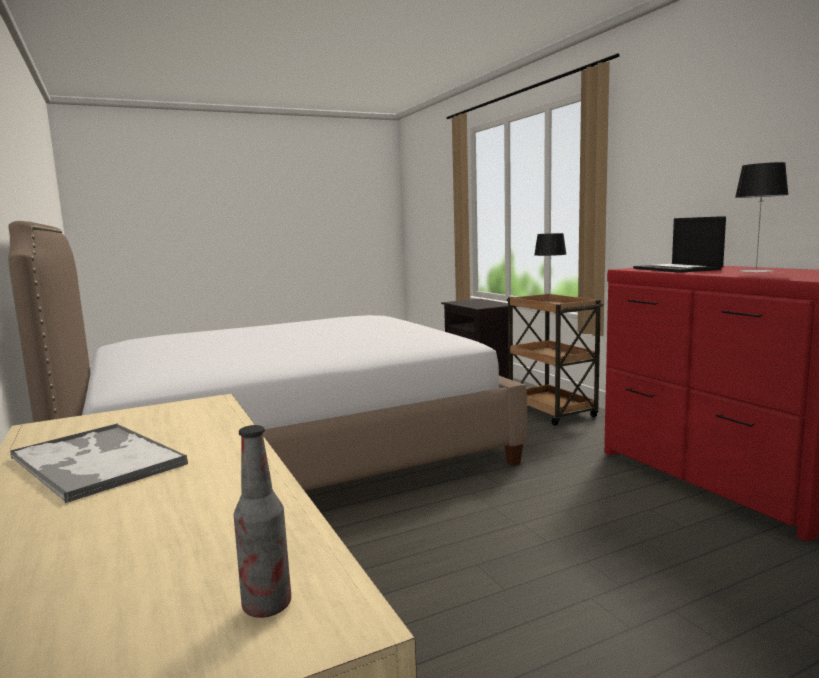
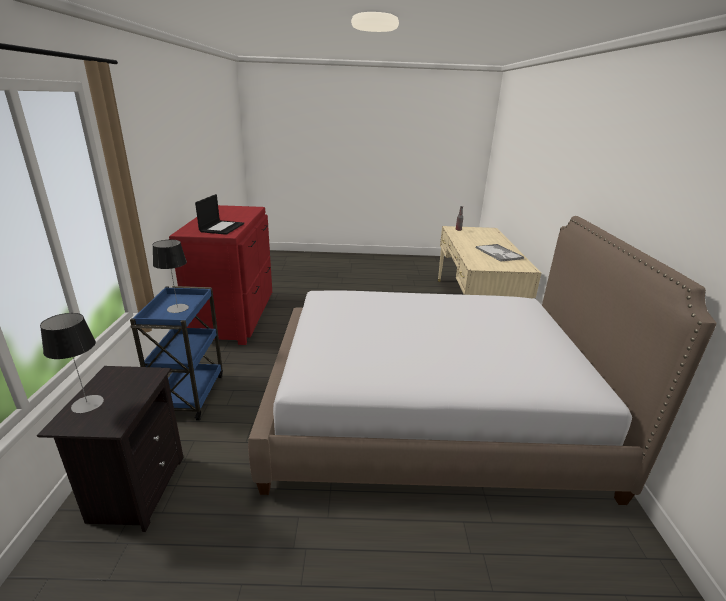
camera: 155 degrees left, 15 degrees up
brown cart [507,293,604,426] -> blue cart [130,286,223,421]
table lamp [735,162,789,272] -> table lamp moved to [40,313,104,413]

